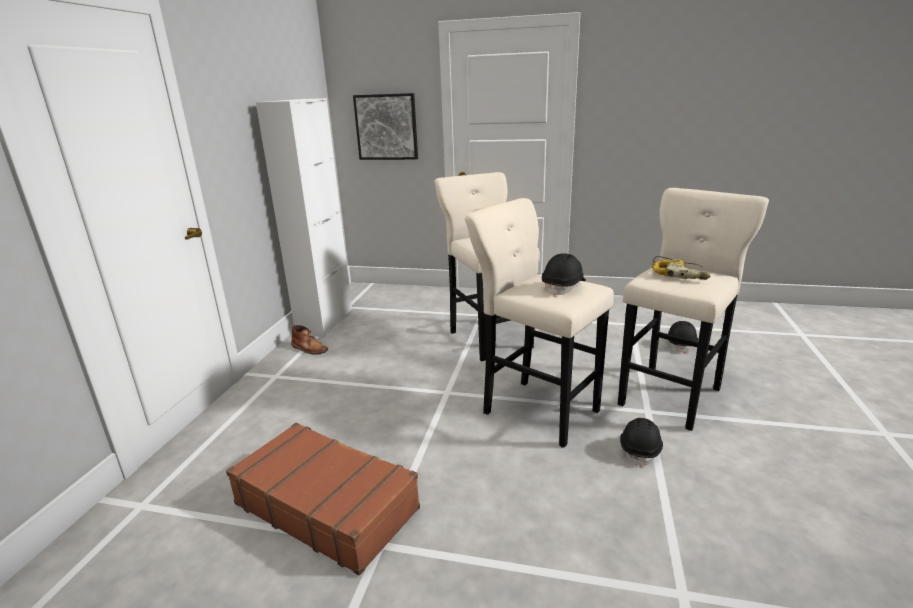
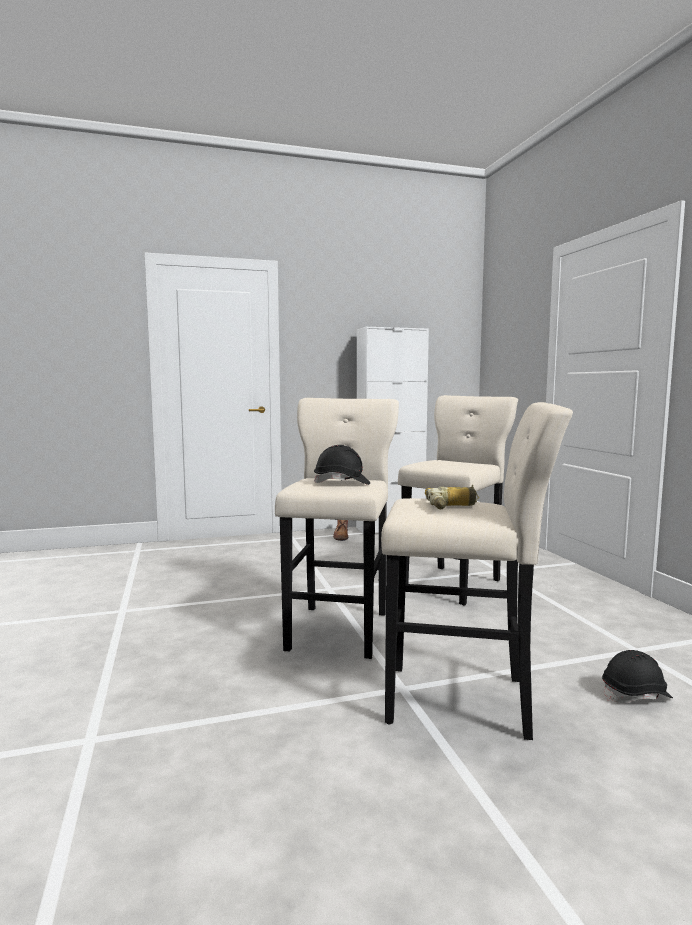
camera: 60 degrees right, 15 degrees down
brown suitcase [226,423,420,576] -> none
picture [353,93,418,160] -> none
black hard hat [620,418,663,468] -> none

